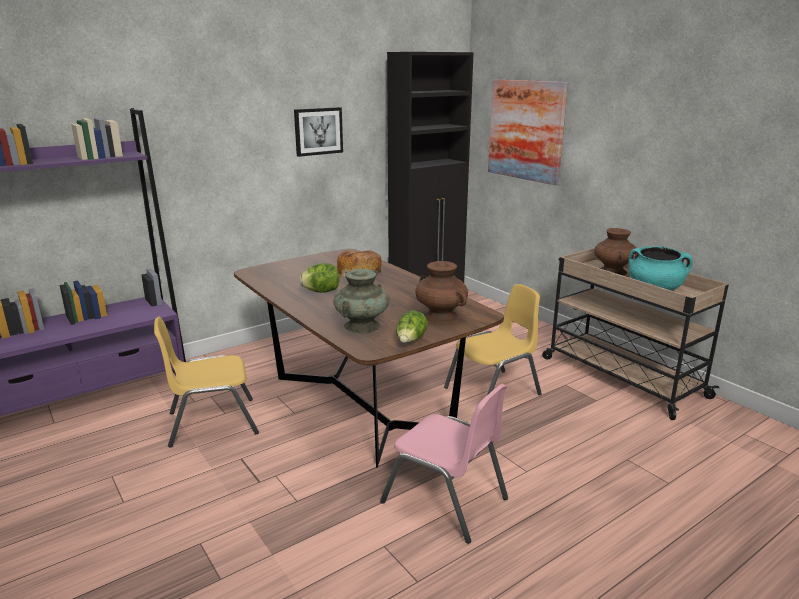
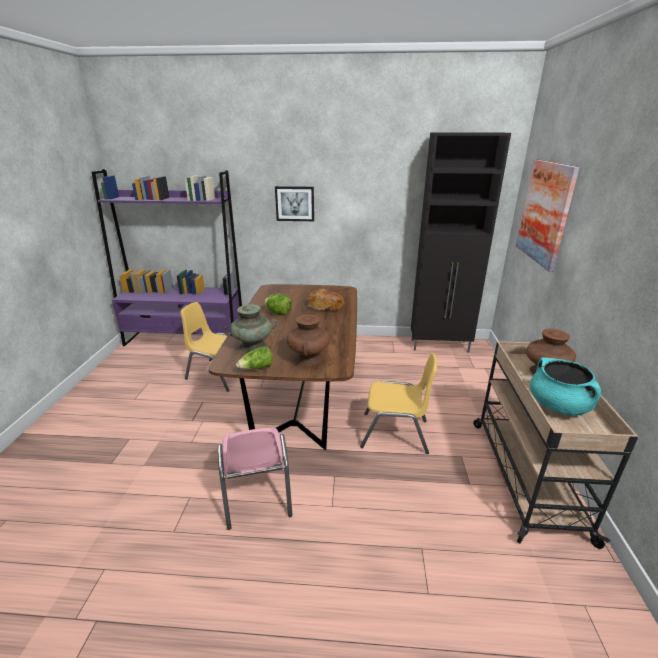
camera: 40 degrees right, 5 degrees up
picture [294,107,343,157] -> picture moved to [275,186,314,221]

